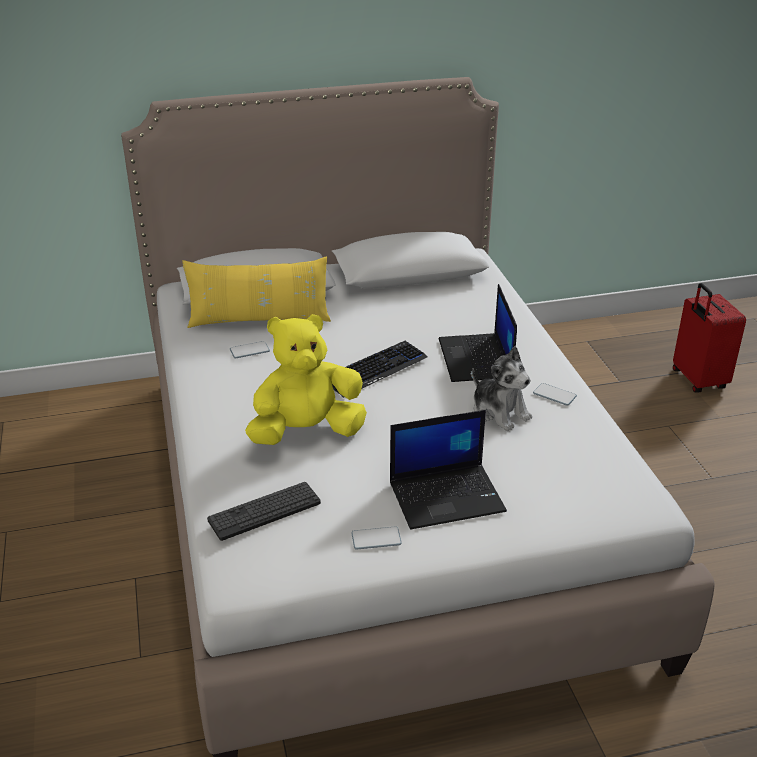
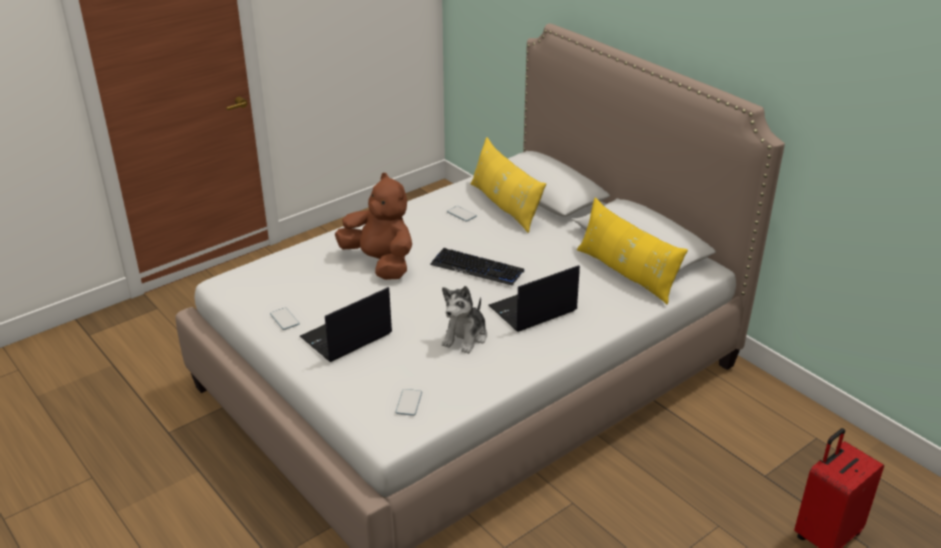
camera: 65 degrees right, 0 degrees up
keyboard [207,482,321,541] -> none
yellow plush toy [245,314,367,445] -> brown plush toy [335,173,412,280]
laptop [390,410,507,530] -> laptop turned 90 degrees clockwise [300,287,392,362]
phone [533,383,577,406] -> phone moved to [395,389,422,416]
none -> yellow pillow [577,197,688,304]

